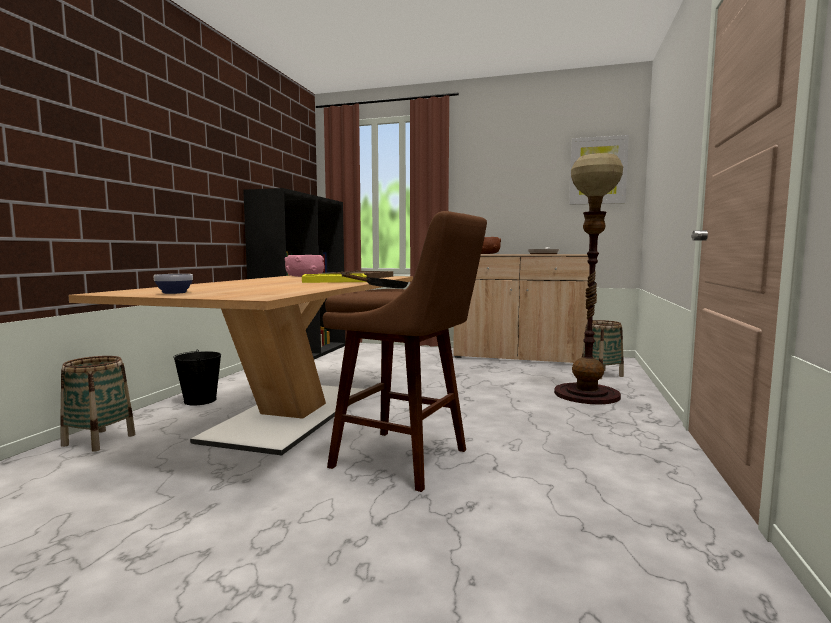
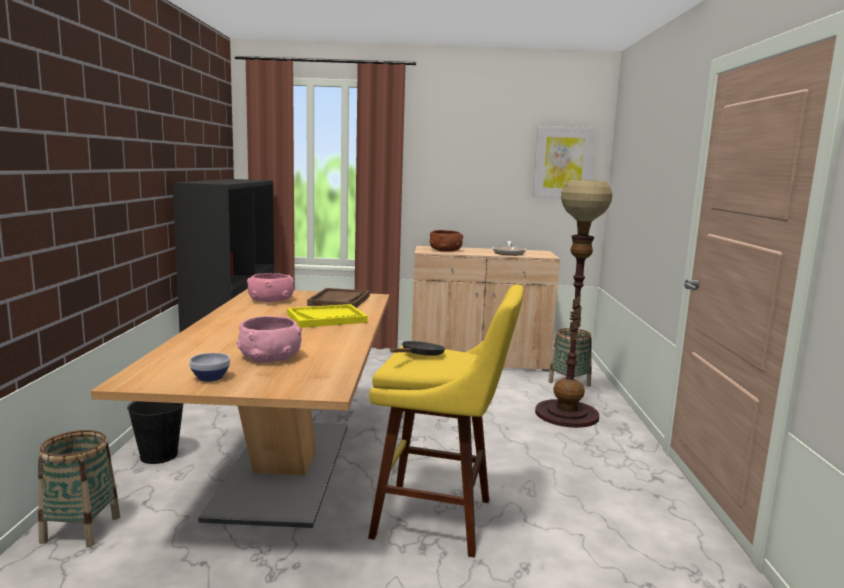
camera: 15 degrees left, 5 degrees up
brown stool [323,211,487,492] -> yellow stool [368,284,524,558]
none -> pink bowl [237,316,302,362]

